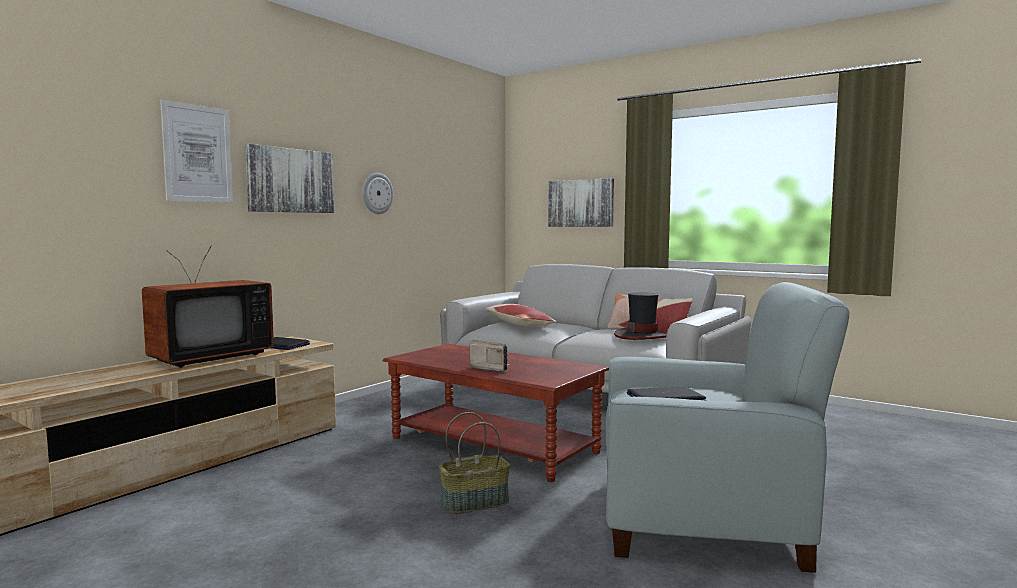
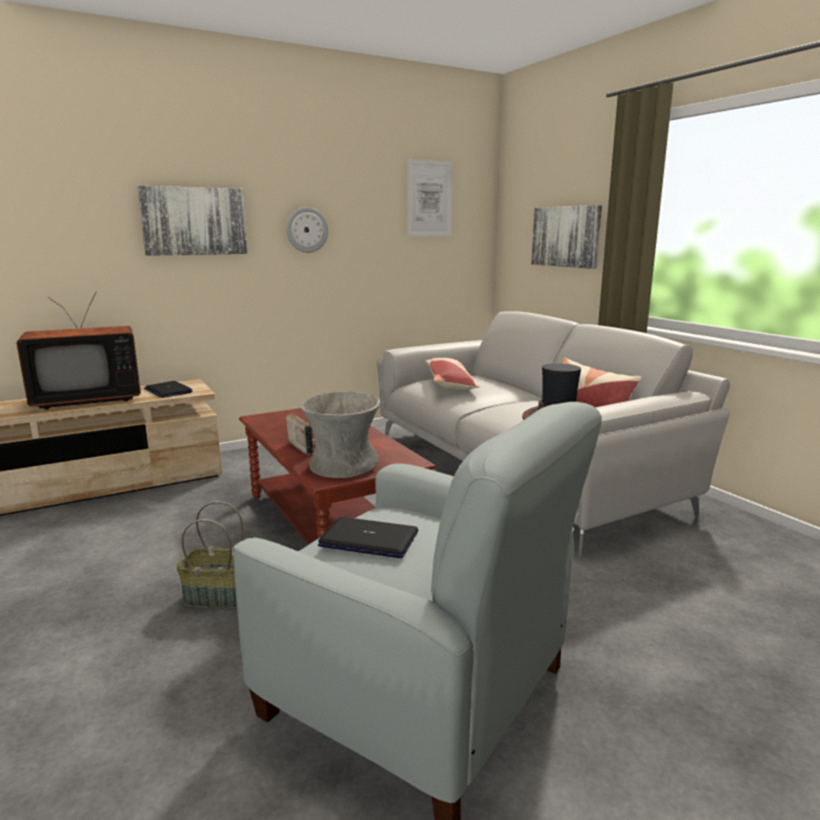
camera: 25 degrees right, 10 degrees up
picture [160,100,233,203] -> picture moved to [407,159,453,236]
none -> grey vase [301,391,380,478]

